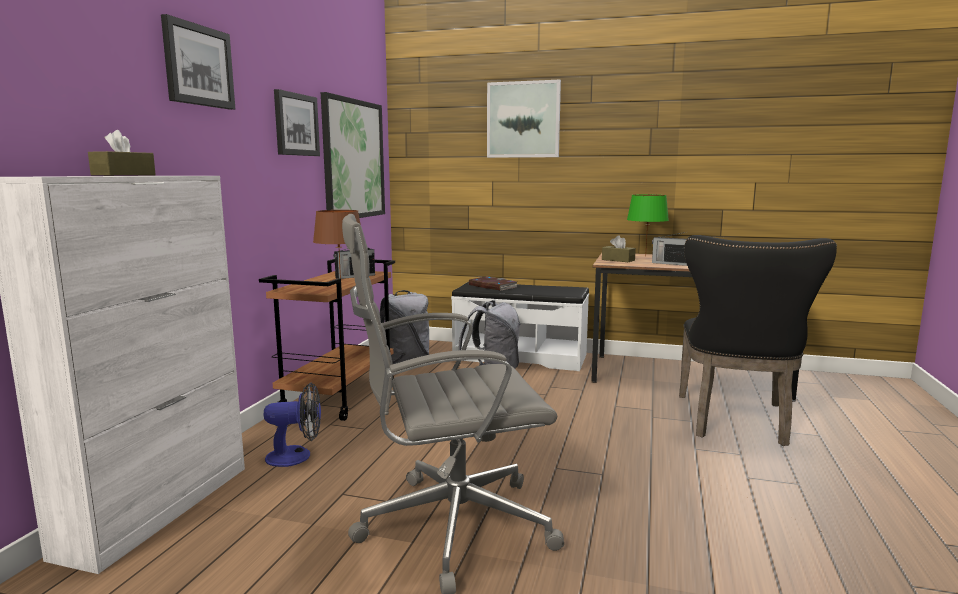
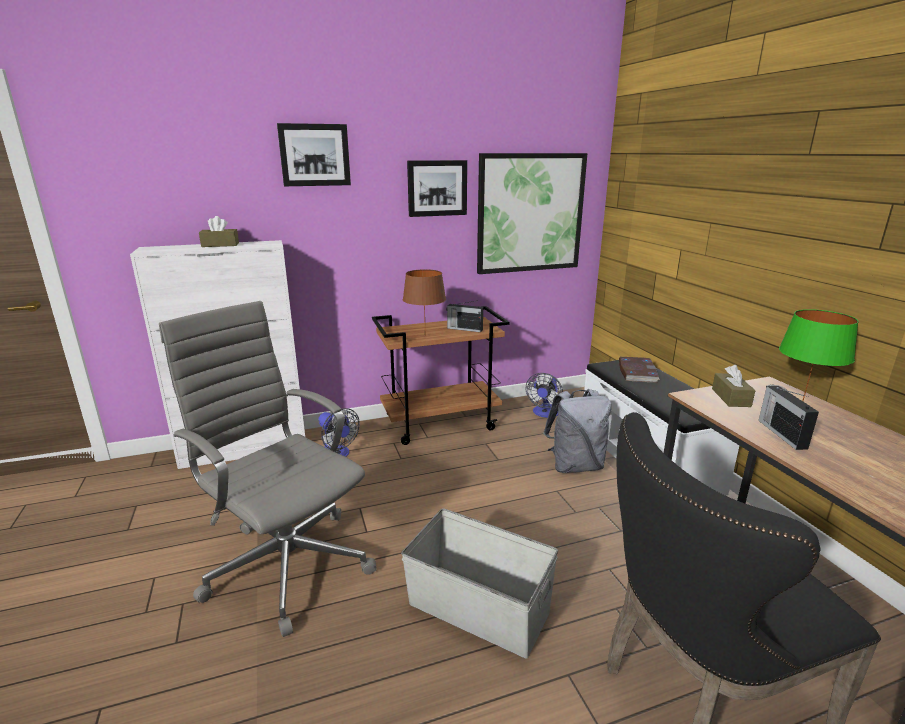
camera: 55 degrees right, 10 degrees up
grey backpack [379,290,429,364] -> fan [526,373,563,418]
picture [487,80,561,158] -> none
none -> grey storage box [401,509,558,659]

